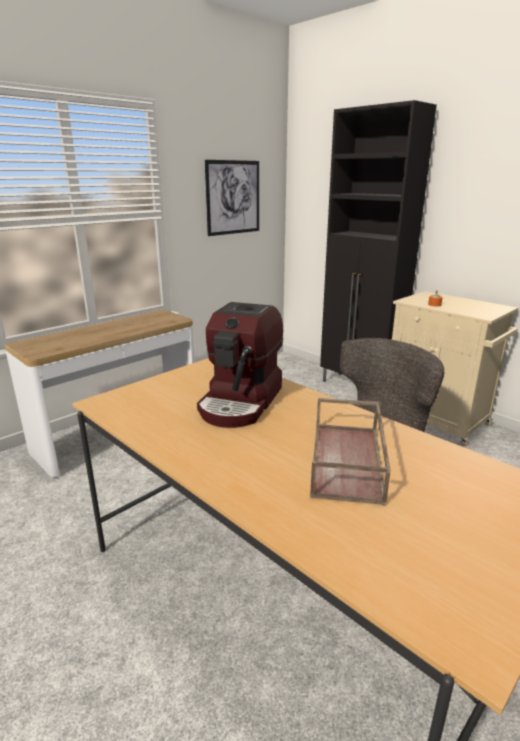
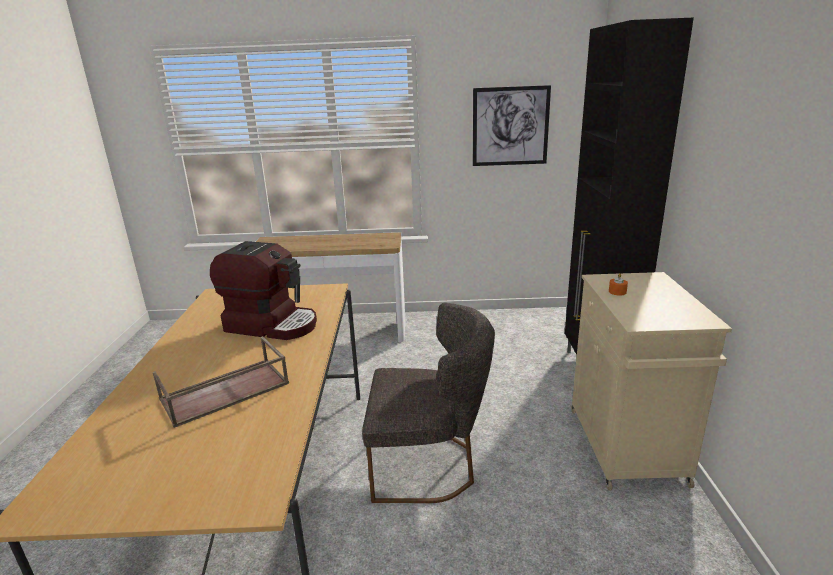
camera: 45 degrees right, 0 degrees up
coffee machine [197,302,283,428] -> coffee machine turned 135 degrees counterclockwise [210,241,317,340]

